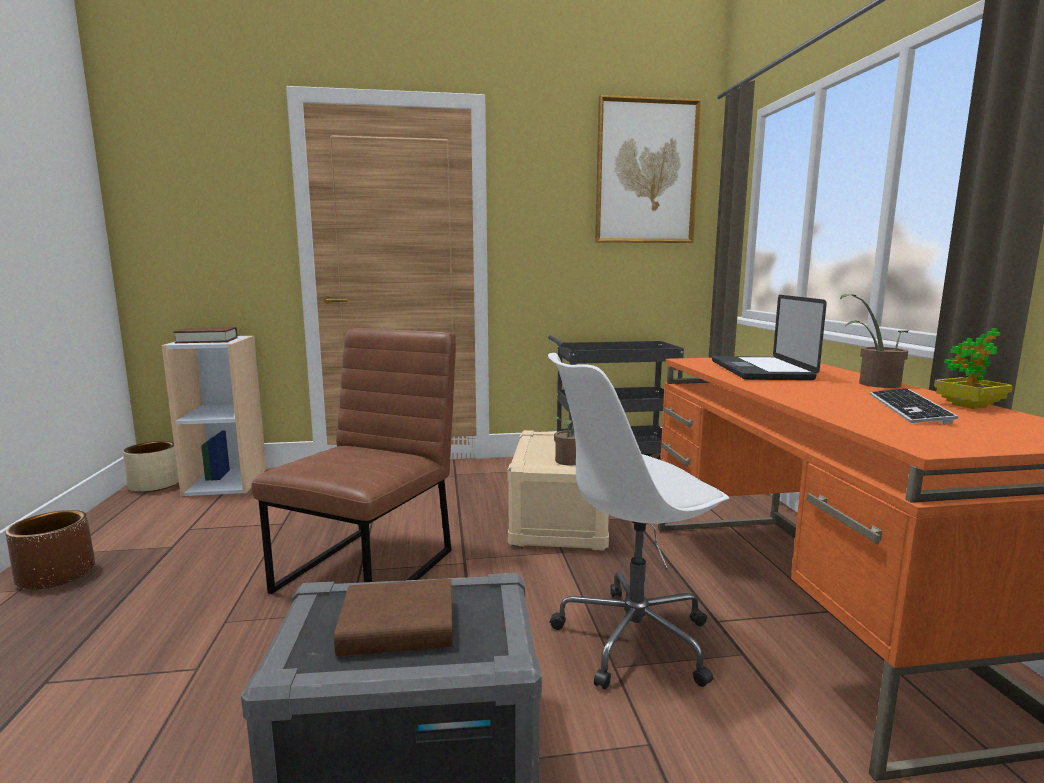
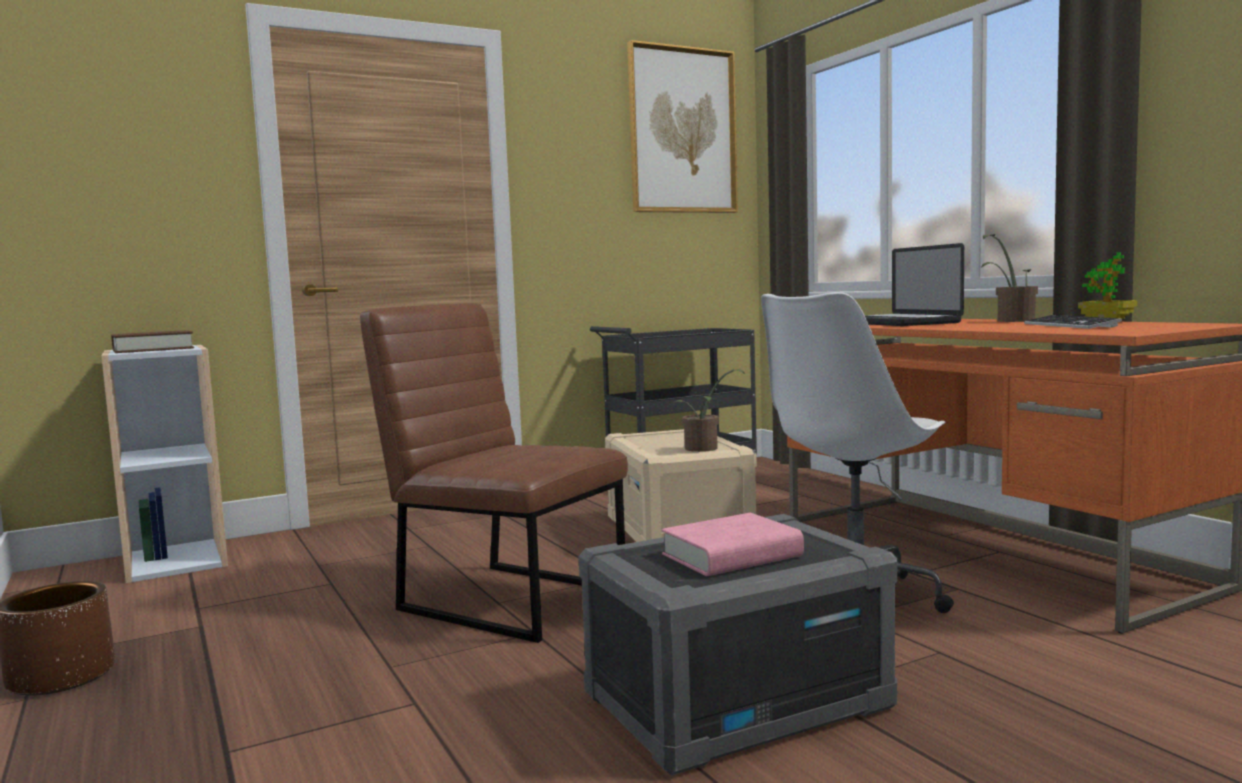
camera: 20 degrees left, 5 degrees down
beige planter [123,441,179,493] -> none
brown chair [251,328,456,594] -> brown chair turned 60 degrees counterclockwise [360,303,628,643]
brown book [334,579,453,656] -> pink book [661,513,804,576]

